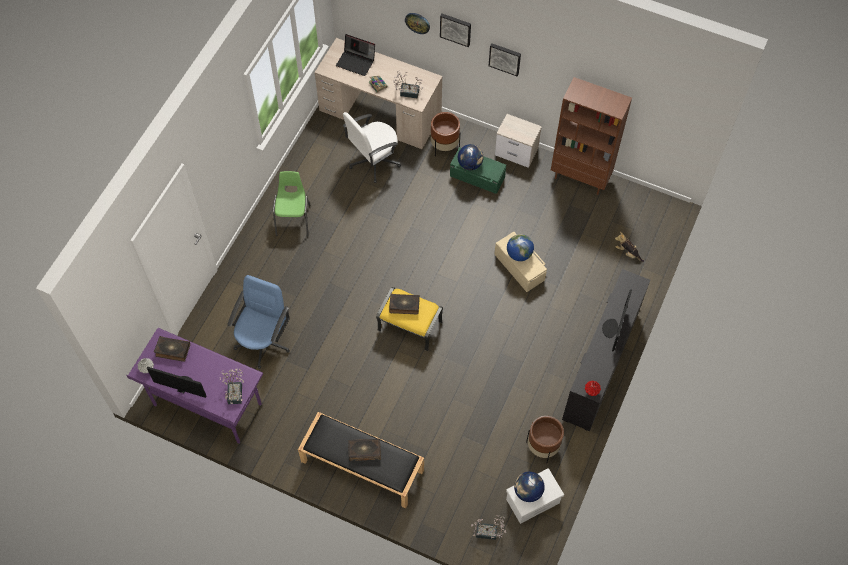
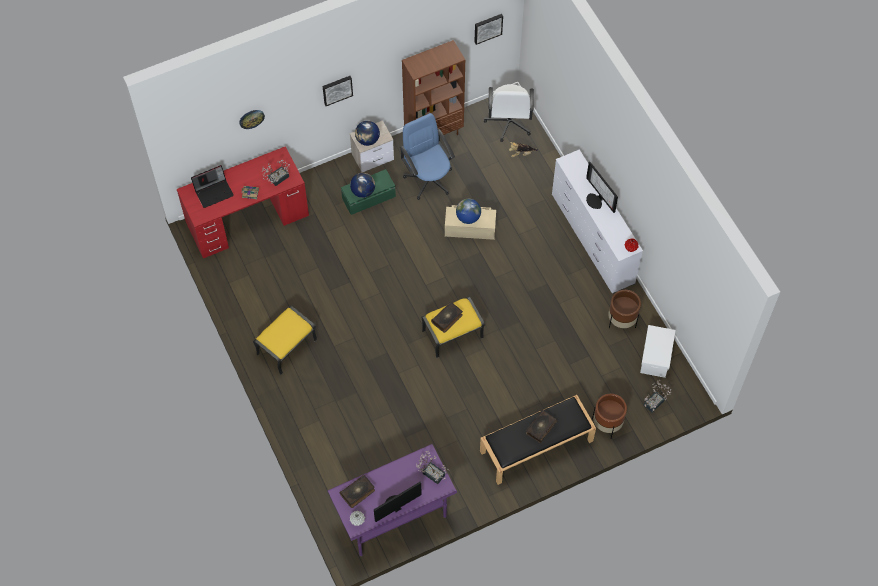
camera: 50 degrees left, 0 degrees up
blue office chair [227,275,290,369] -> blue office chair moved to [400,113,455,200]
green chair [273,171,310,237] -> yellow ottoman [253,305,317,375]
beige desk [314,38,443,149] -> red desk [177,146,309,258]
white office chair [343,112,401,183] -> white office chair moved to [484,84,534,142]
brown planter [431,112,461,156] -> brown planter moved to [592,394,627,438]
picture [440,14,471,47] -> picture moved to [474,14,503,45]
globe [514,472,545,502] -> globe moved to [355,121,380,146]
black dresser [562,269,650,432] -> white dresser [552,149,643,293]

